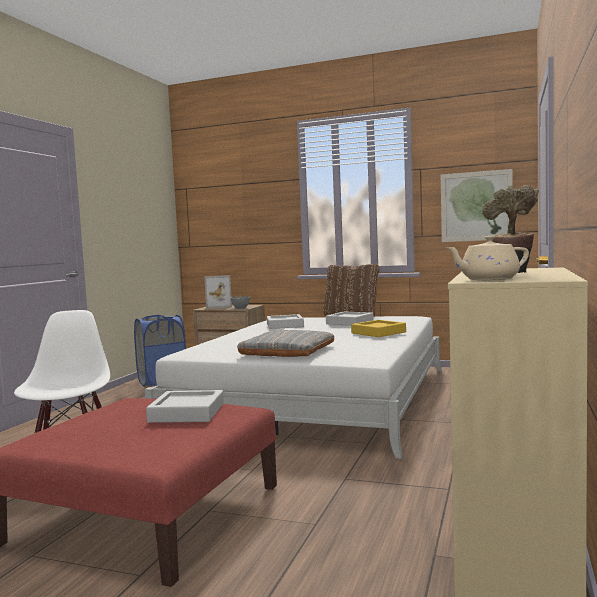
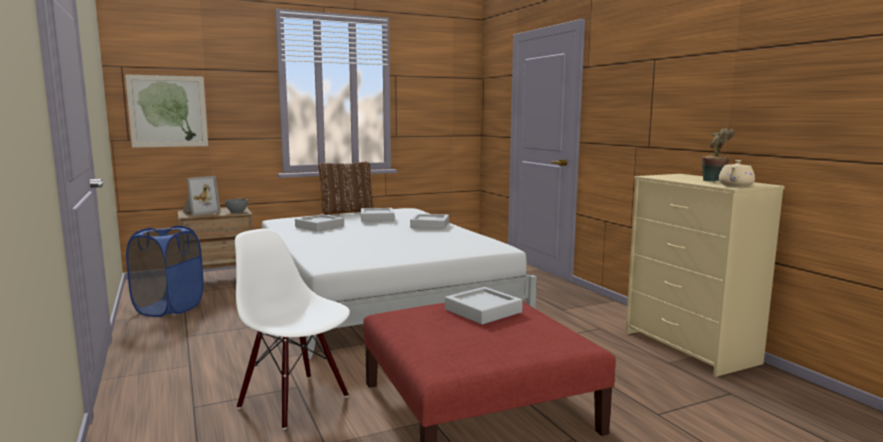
camera: 45 degrees left, 5 degrees up
grey pillow [237,330,335,357] -> none
yellow tray [351,320,406,337] -> grey tray [410,214,449,229]
picture [441,169,513,242] -> picture moved to [125,74,208,148]

